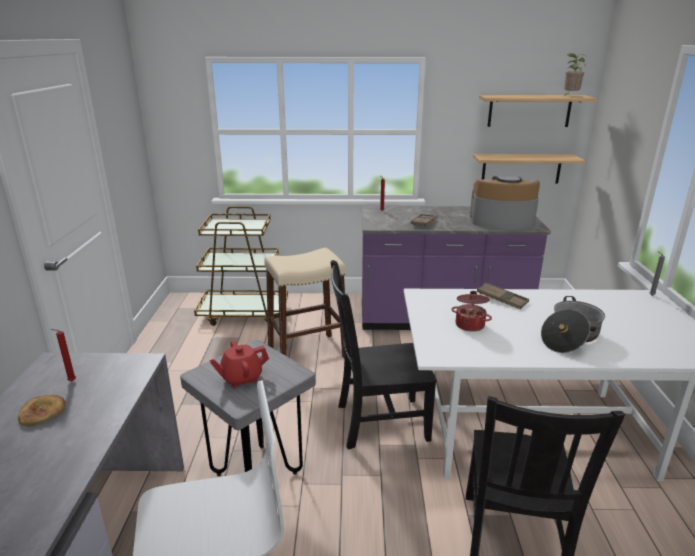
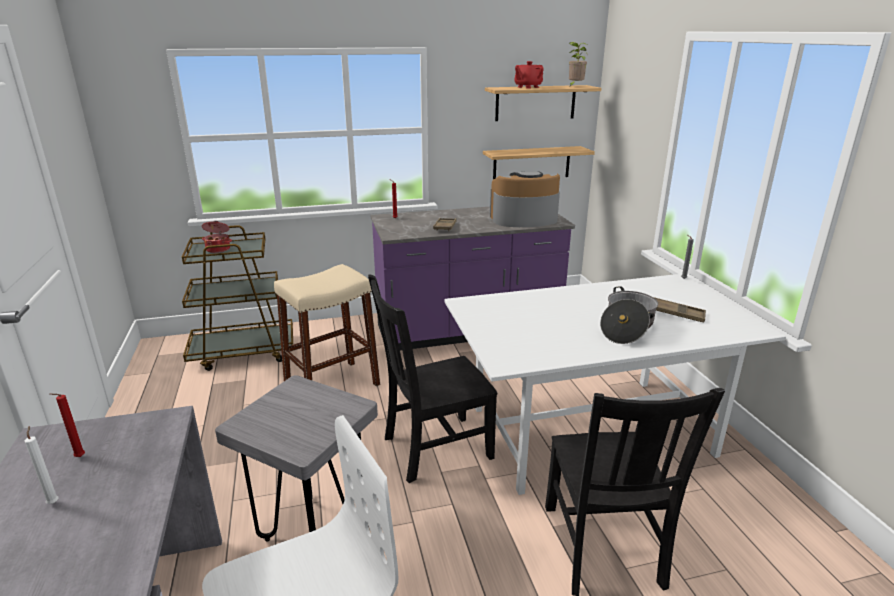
camera: 15 degrees left, 0 degrees up
bread [18,395,65,427] -> white candle [25,426,59,504]
red teapot [209,341,269,388] -> red teapot moved to [514,61,544,89]
cooking pot [451,291,492,332] -> cooking pot moved to [202,221,232,253]
brown tray [477,283,529,309] -> brown tray moved to [653,297,706,323]

